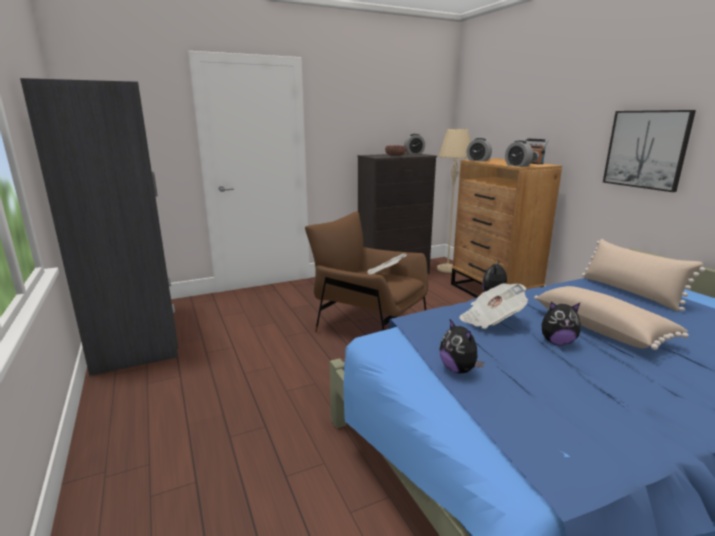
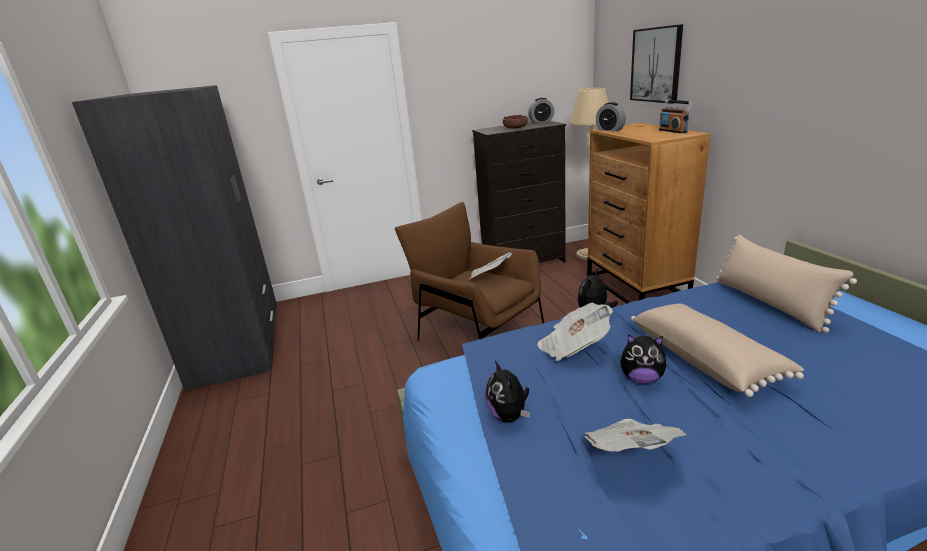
camera: 10 degrees right, 5 degrees up
alarm clock [505,140,533,167] -> none
picture [603,110,696,192] -> picture moved to [630,24,683,104]
none -> newspaper [584,419,686,452]

